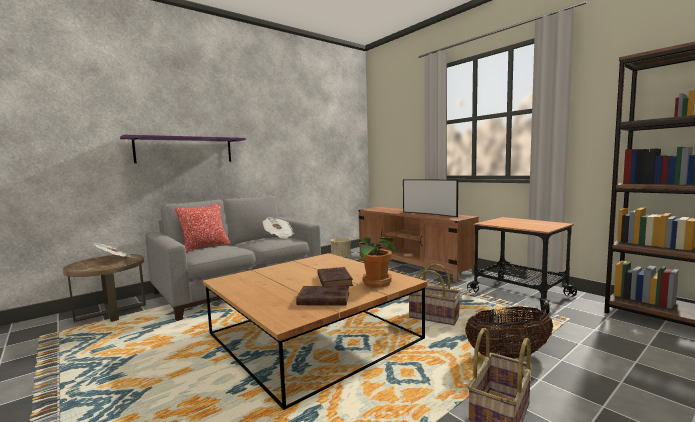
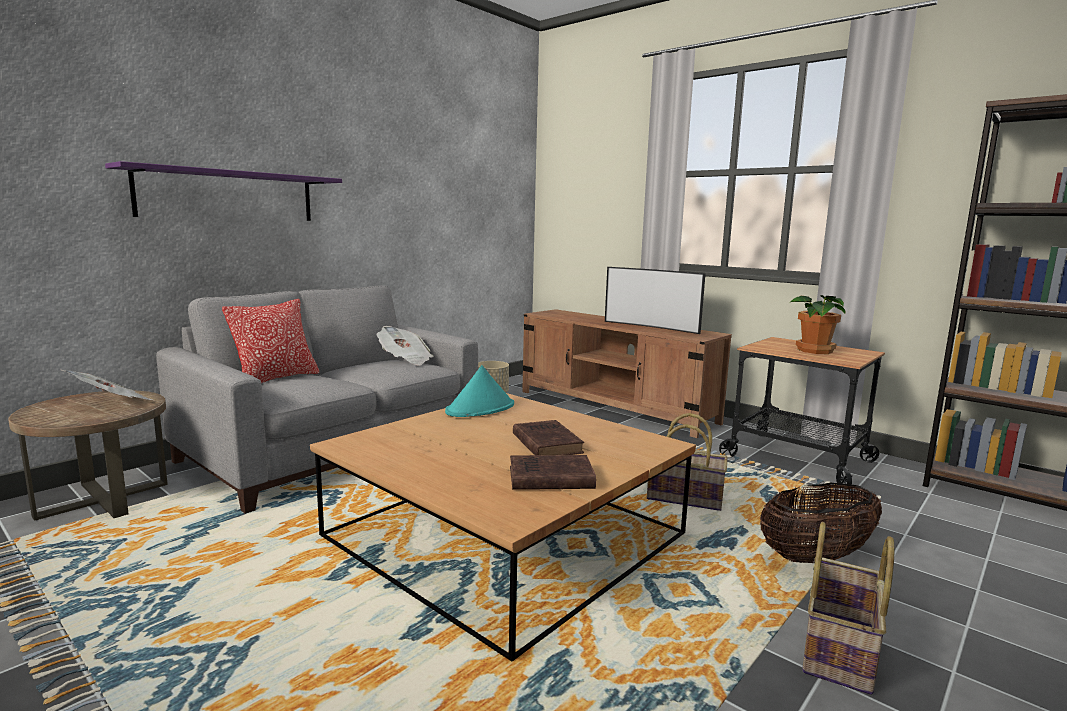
camera: 10 degrees left, 5 degrees up
potted plant [359,237,396,288] -> potted plant moved to [789,295,845,354]
none -> turquoise hat [445,365,514,417]

